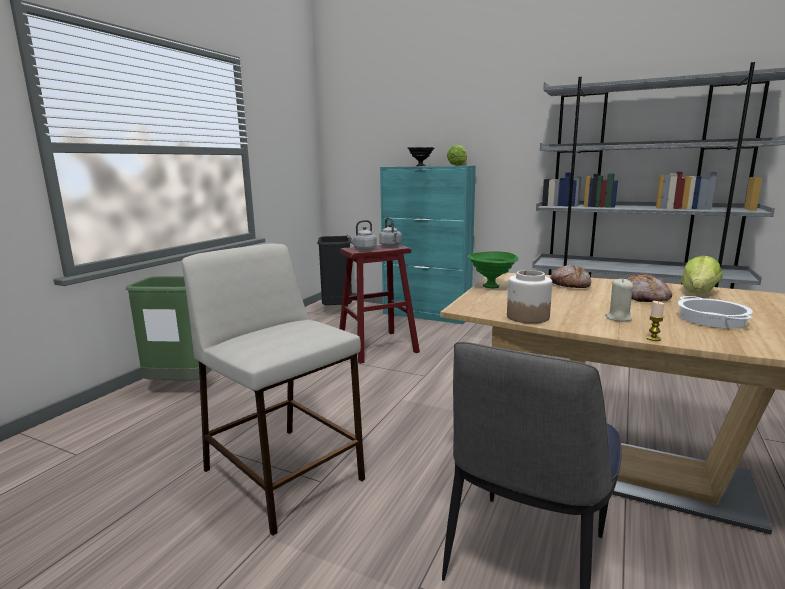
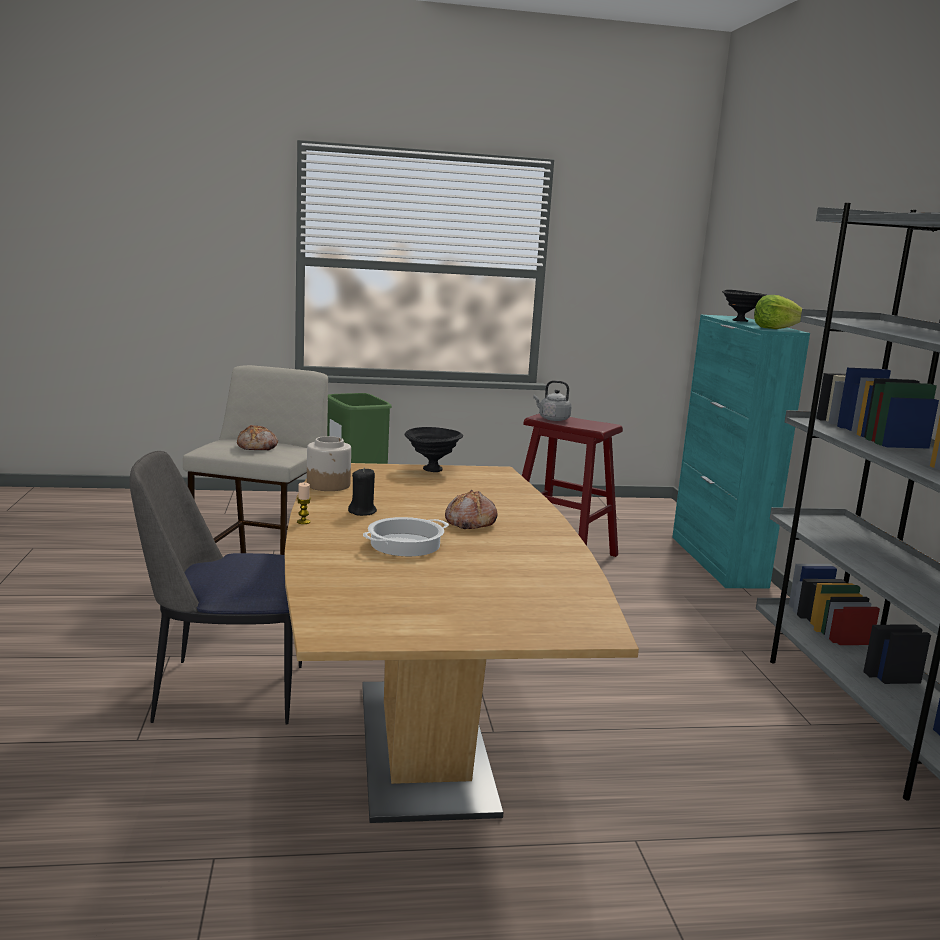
camera: 55 degrees right, 0 degrees up
black trash can [317,236,352,305] -> none
grey kettle [379,218,402,247] -> none
green bowl [467,251,519,288] -> black bowl [405,427,463,472]
bread [550,265,591,288] -> bread moved to [237,425,278,450]
beige candle [605,278,633,322] -> black candle [348,468,377,516]
lettuce [681,255,722,293] -> none

